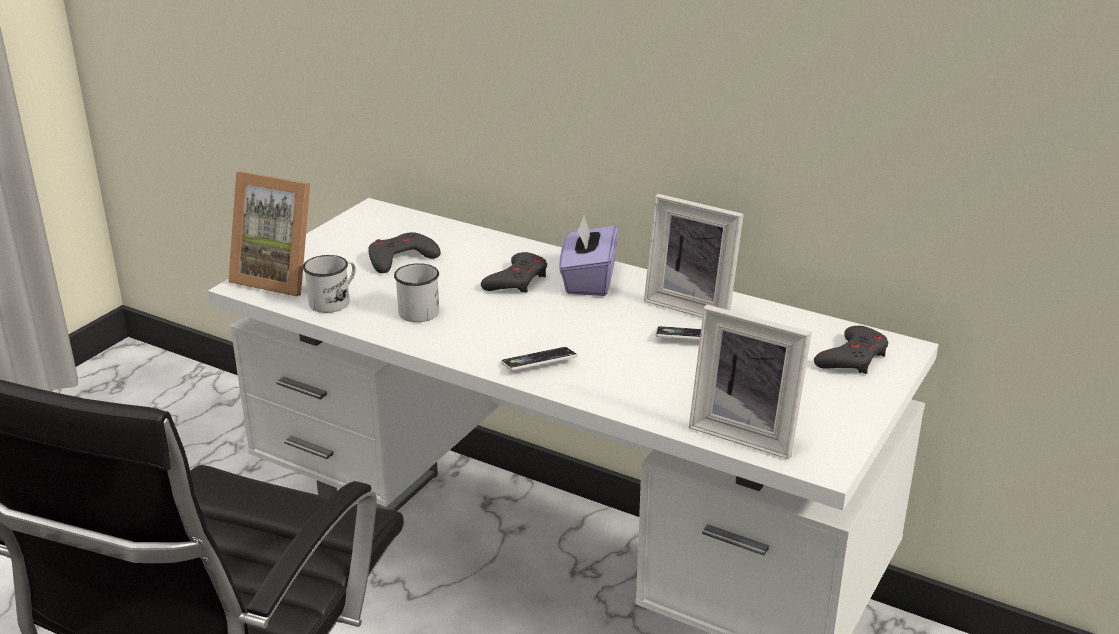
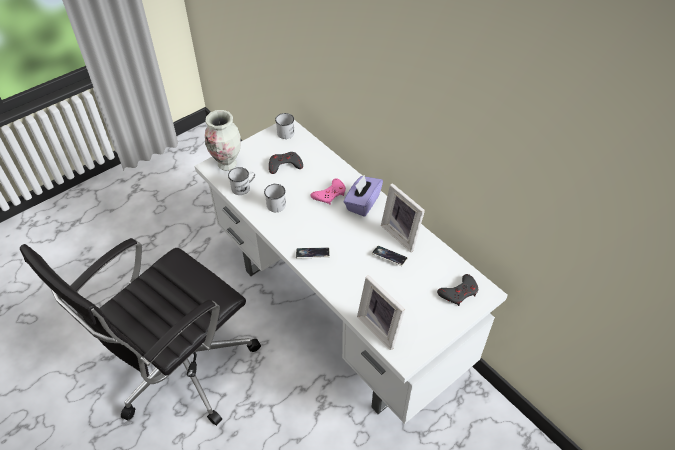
camera: 20 degrees right, 20 degrees up
picture frame [228,171,310,296] -> vase [205,110,241,171]
grey game controller [481,252,547,293] -> pink game controller [311,178,346,205]
none -> white mug [275,113,294,139]

